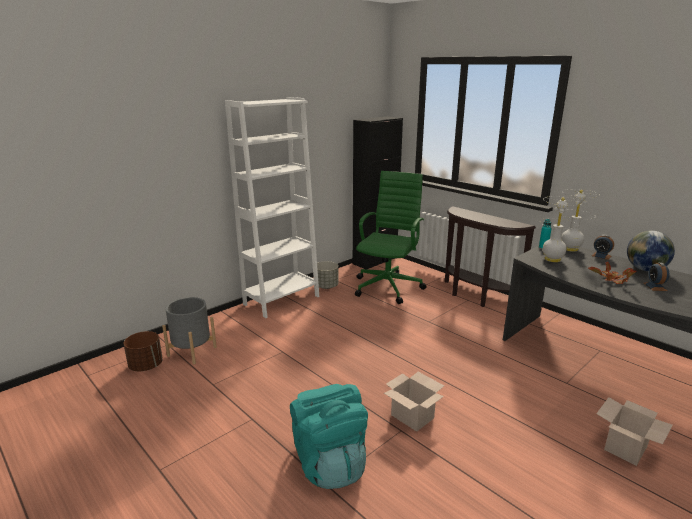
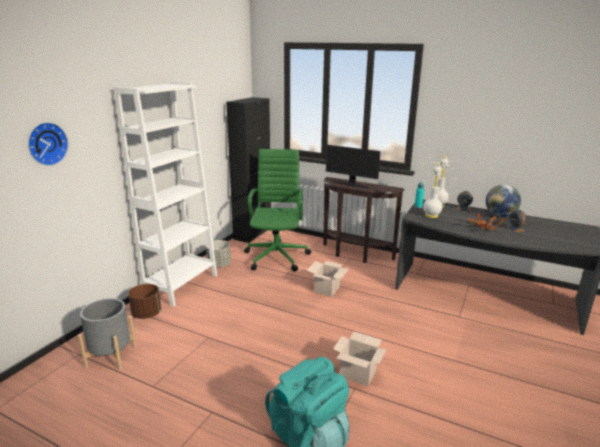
camera: 20 degrees left, 0 degrees up
brown planter [123,331,163,372] -> brown planter moved to [128,284,161,319]
cardboard box [596,397,673,466] -> cardboard box moved to [306,261,349,297]
none -> wall clock [28,122,68,166]
none -> monitor [326,145,380,188]

